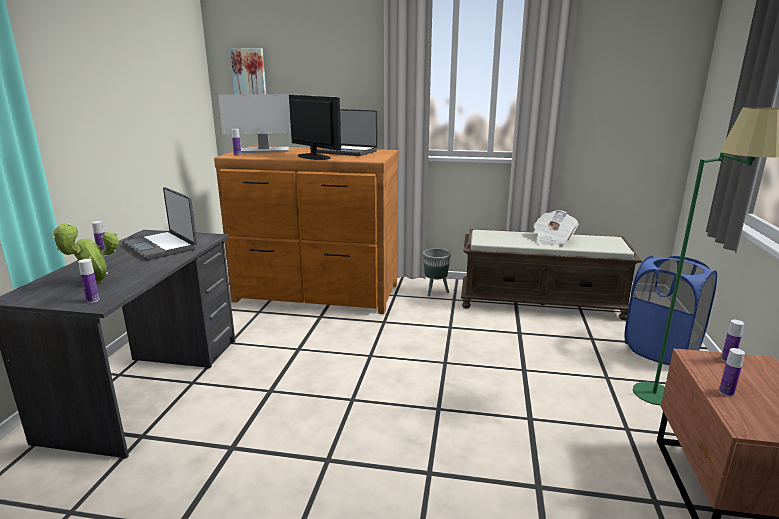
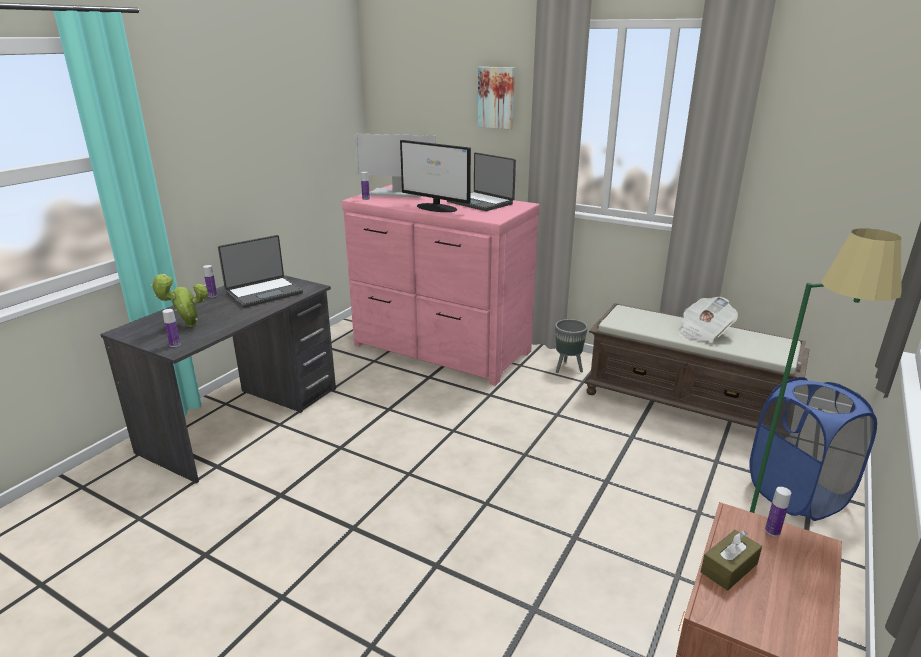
camera: 20 degrees right, 5 degrees up
laptop [123,187,197,260] -> laptop turned 105 degrees counterclockwise [218,235,303,308]
brown dresser [214,146,398,314] -> pink dresser [342,185,540,386]
picture [230,48,266,94] -> picture moved to [477,67,515,129]
monitor [289,95,341,160] -> monitor turned 150 degrees clockwise [400,140,471,212]
bottle [719,348,745,397] -> brown tissue box [701,530,762,591]

